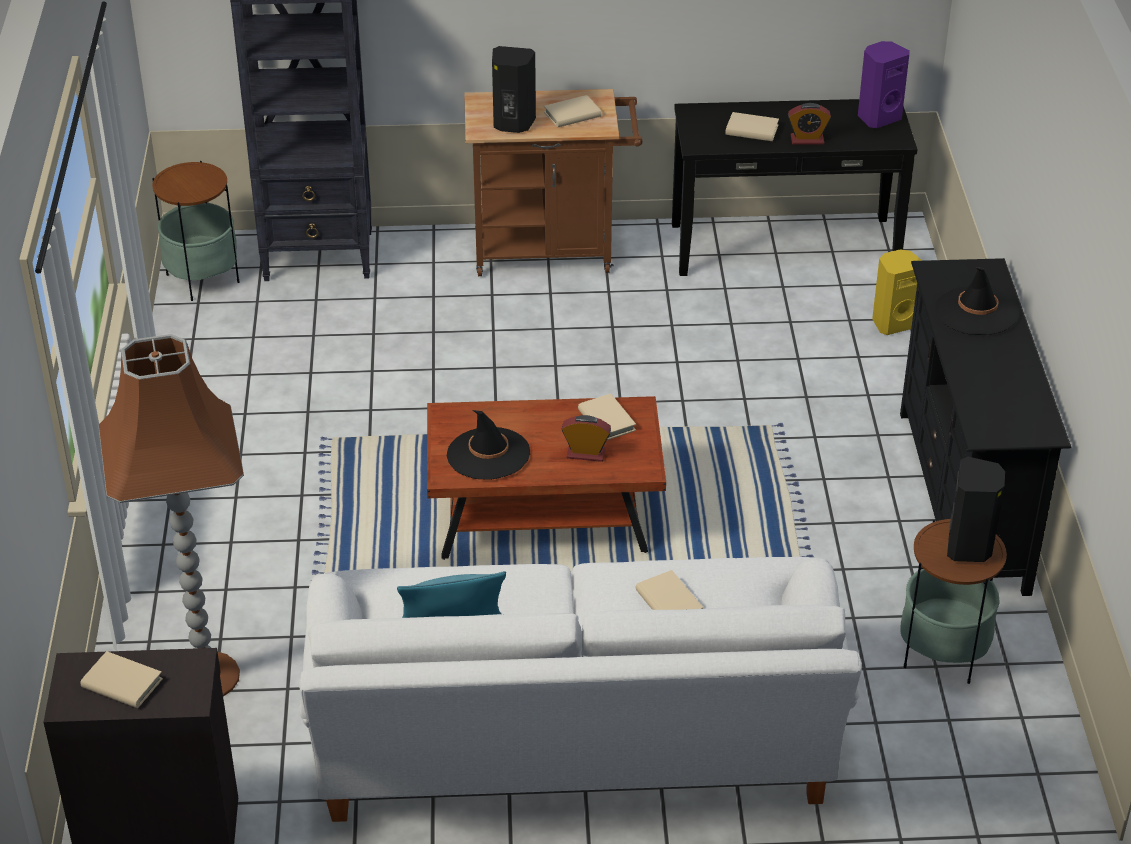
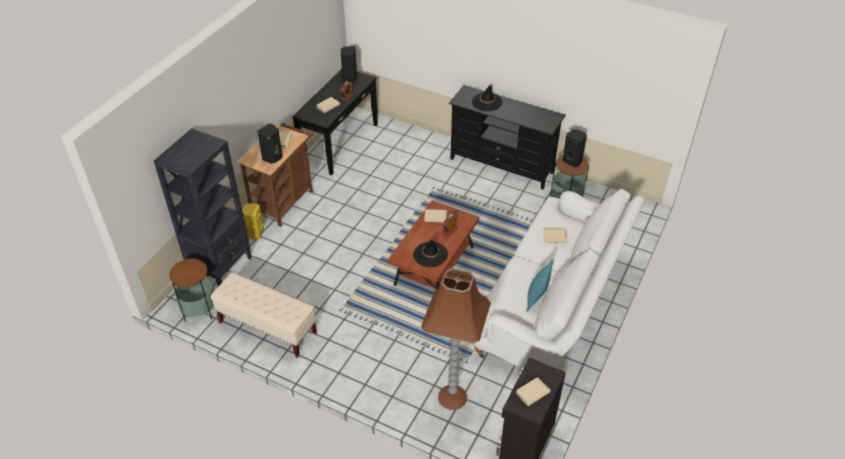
camera: 60 degrees left, 5 degrees up
purple speaker [858,41,910,128] -> black speaker [341,46,357,81]
yellow speaker [872,250,922,335] -> yellow speaker moved to [242,204,264,240]
none -> beige bench [211,272,317,358]

